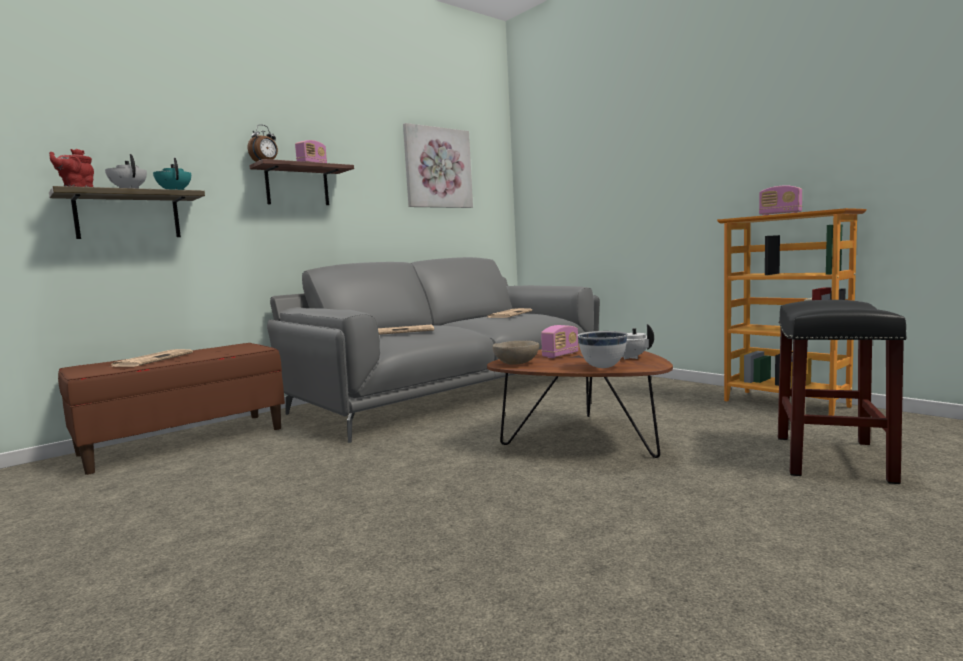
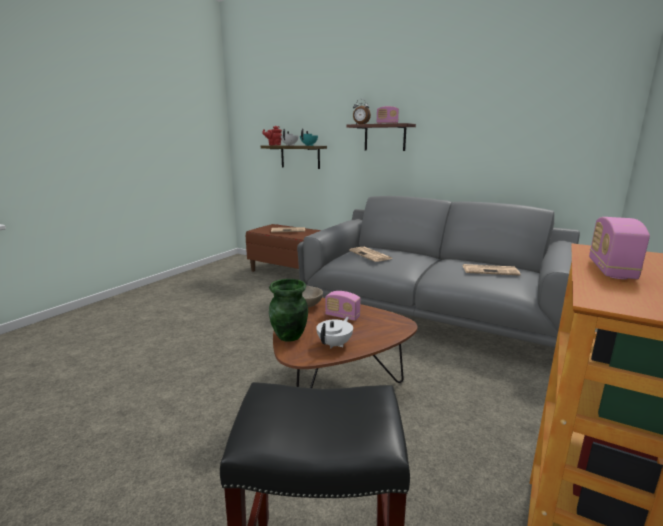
camera: 70 degrees right, 10 degrees up
picture [403,123,473,208] -> none
white bowl [578,331,627,368] -> green vase [269,279,308,342]

